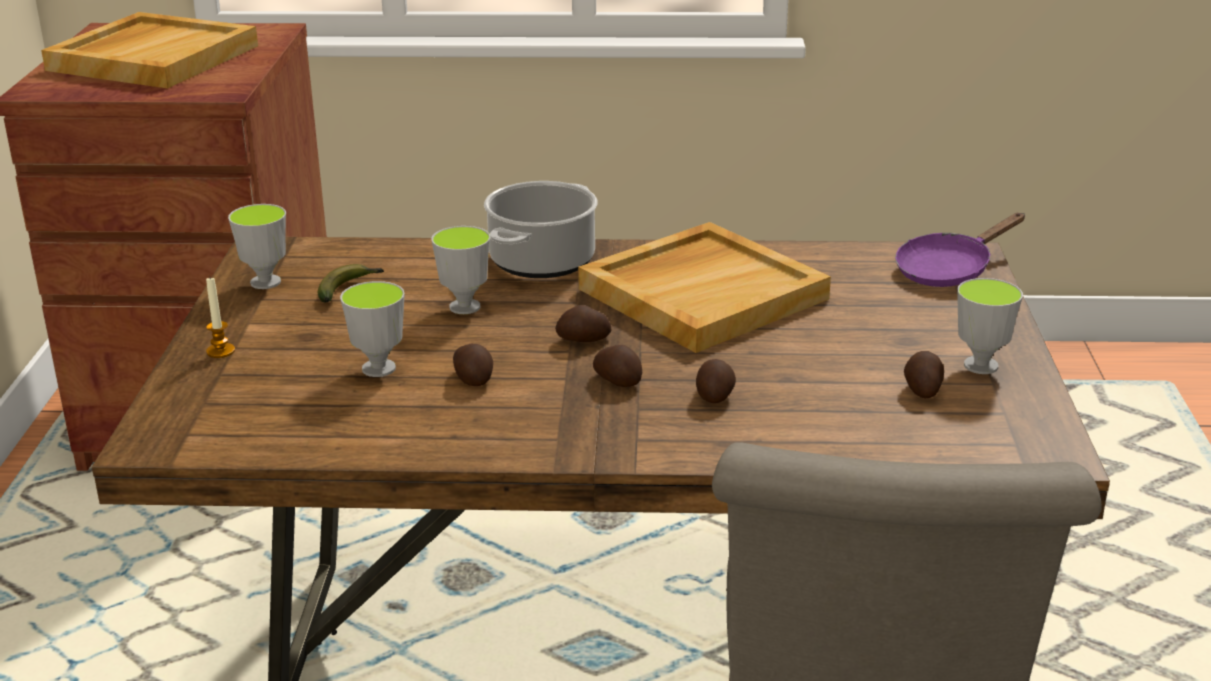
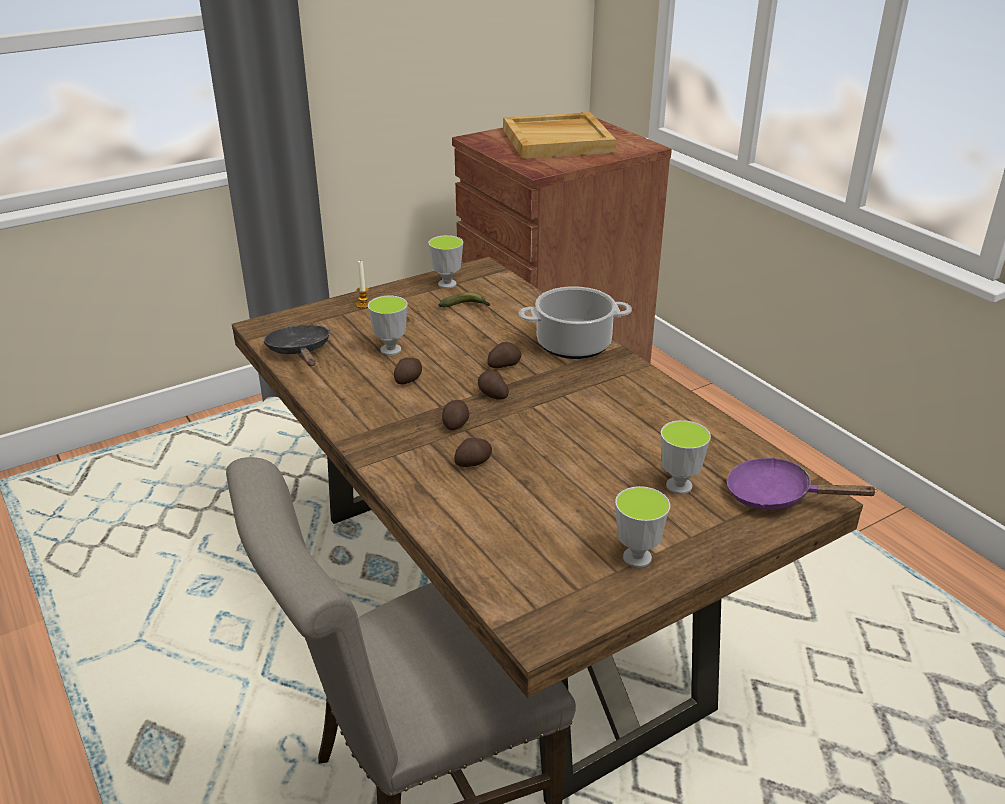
camera: 55 degrees right, 5 degrees up
cup [431,226,490,314] -> cup moved to [661,420,711,494]
beige tray [578,222,831,353] -> none
potato [904,351,944,398] -> potato moved to [488,342,522,368]
none -> black frying pan [263,325,330,366]

